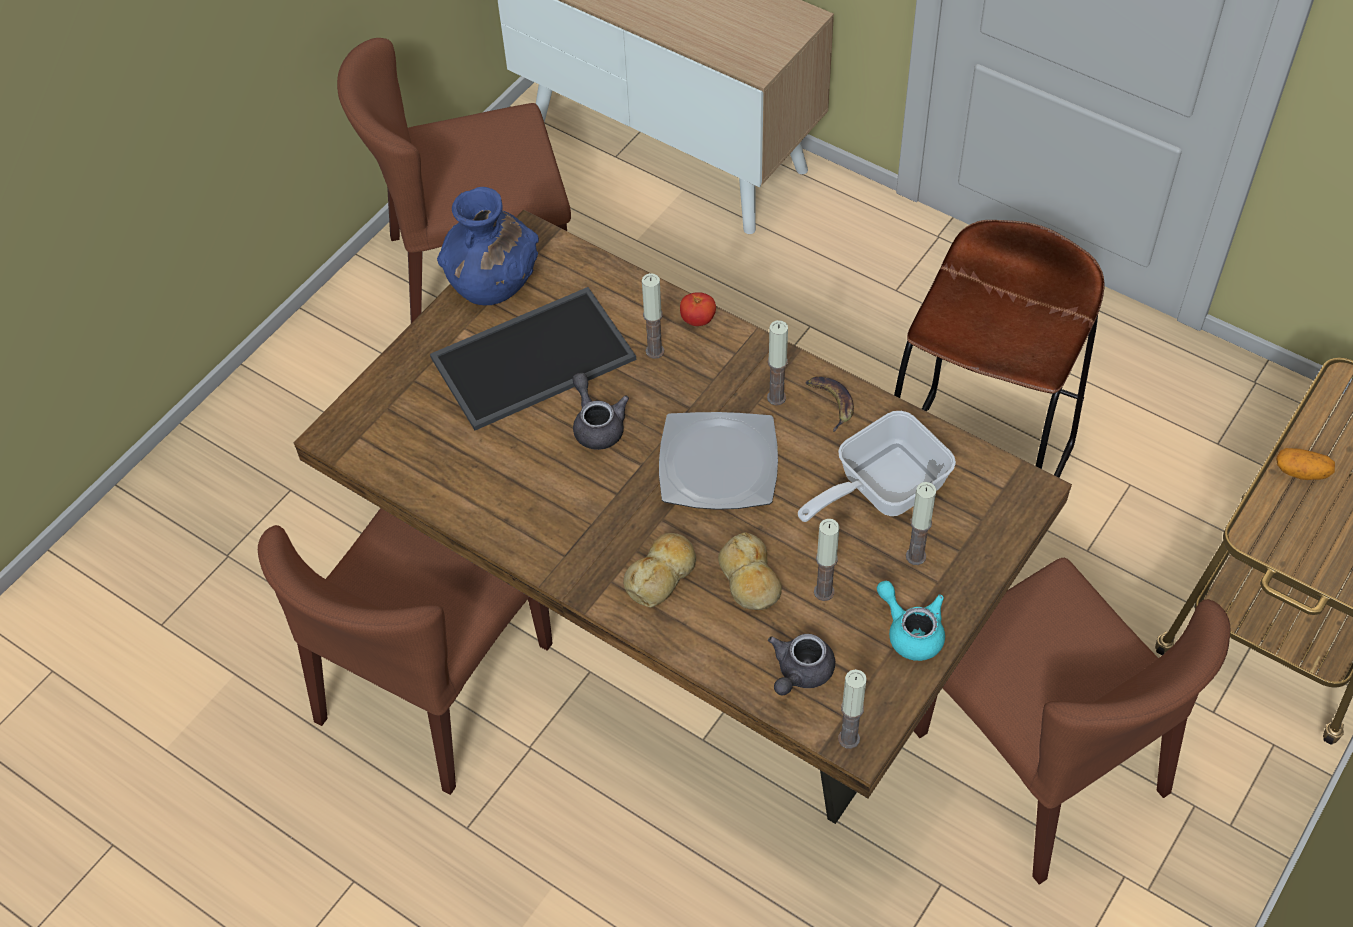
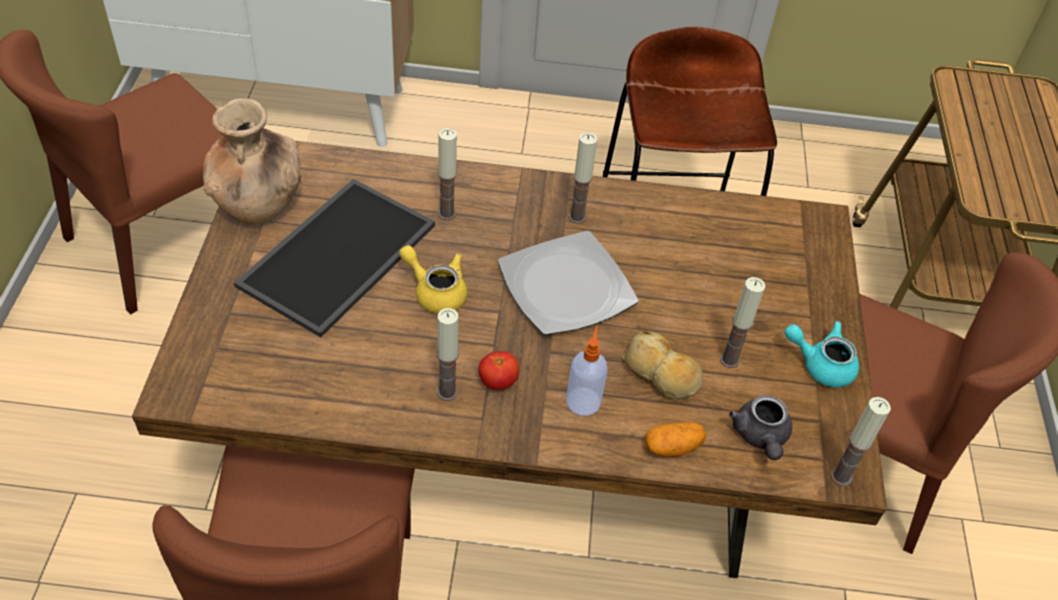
camera: 35 degrees left, 5 degrees down
blue vase [437,187,539,305] -> brown vase [203,98,302,225]
grey teapot [572,373,629,450] -> yellow teapot [399,245,467,314]
bread [623,533,696,607] -> soap dispenser [566,326,607,416]
tomato [680,292,716,326] -> tomato moved to [478,351,519,390]
frying pan [798,411,956,522] -> none
banana [805,377,854,432] -> none
candle [906,482,936,565] -> candle moved to [437,308,459,401]
potato [1276,448,1335,480] -> potato moved to [645,422,706,457]

